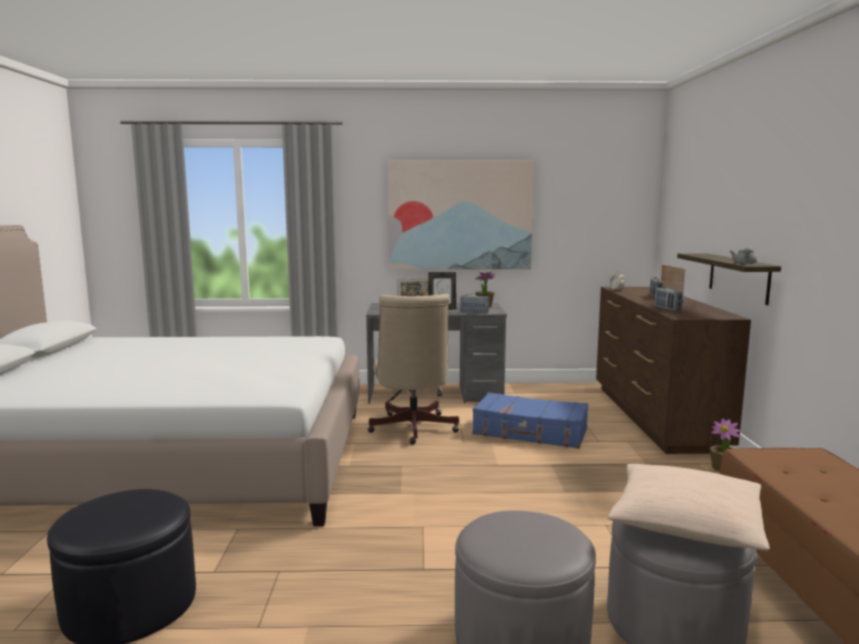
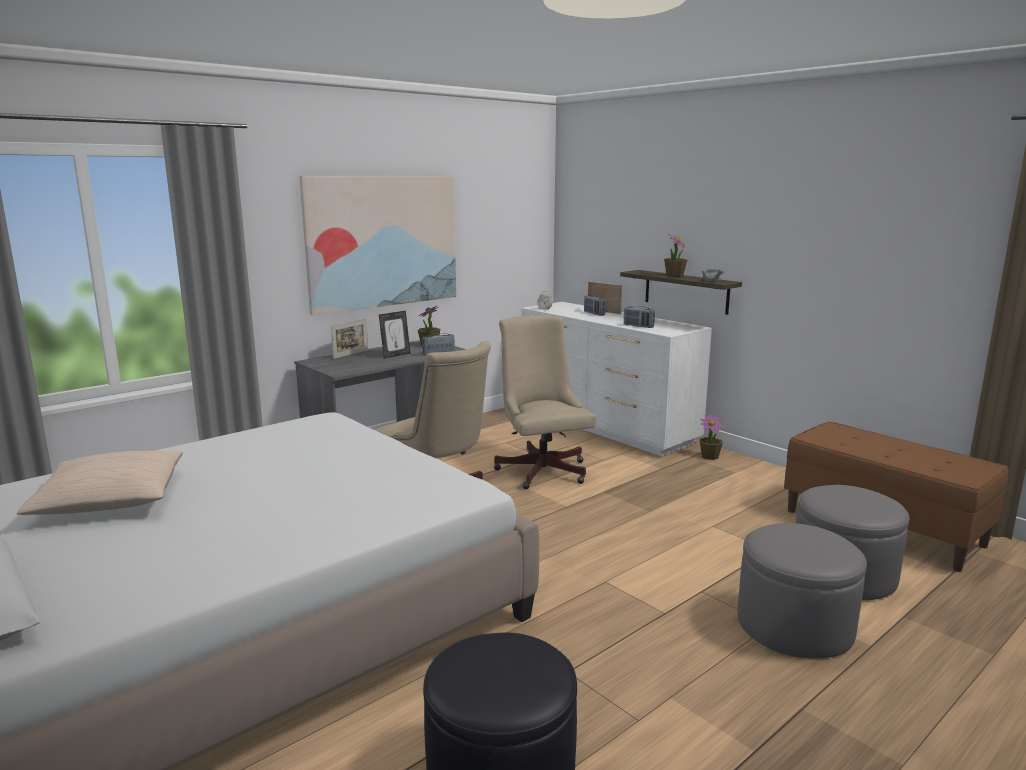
camera: 40 degrees left, 5 degrees up
blue suitcase [472,392,588,449] -> beige office chair [494,316,596,489]
brown dresser [596,287,751,454] -> white dresser [521,302,712,456]
beige pillow [608,464,770,551] -> beige pillow moved to [17,451,183,515]
none -> potted plant [664,234,687,277]

